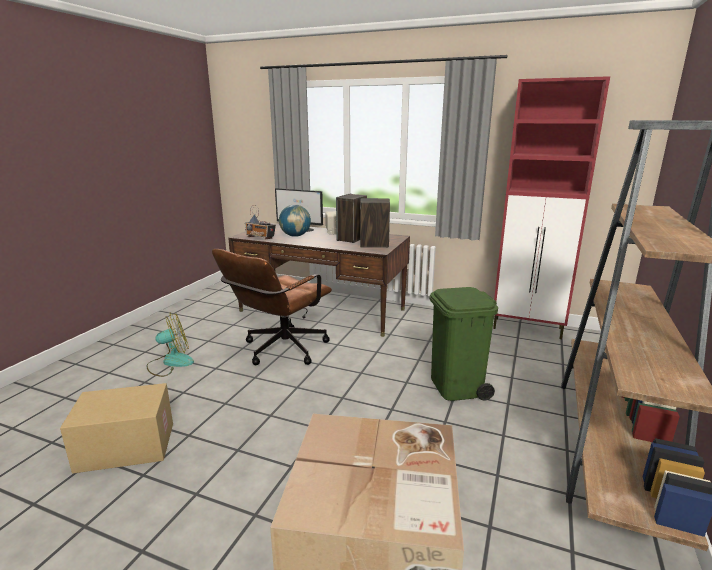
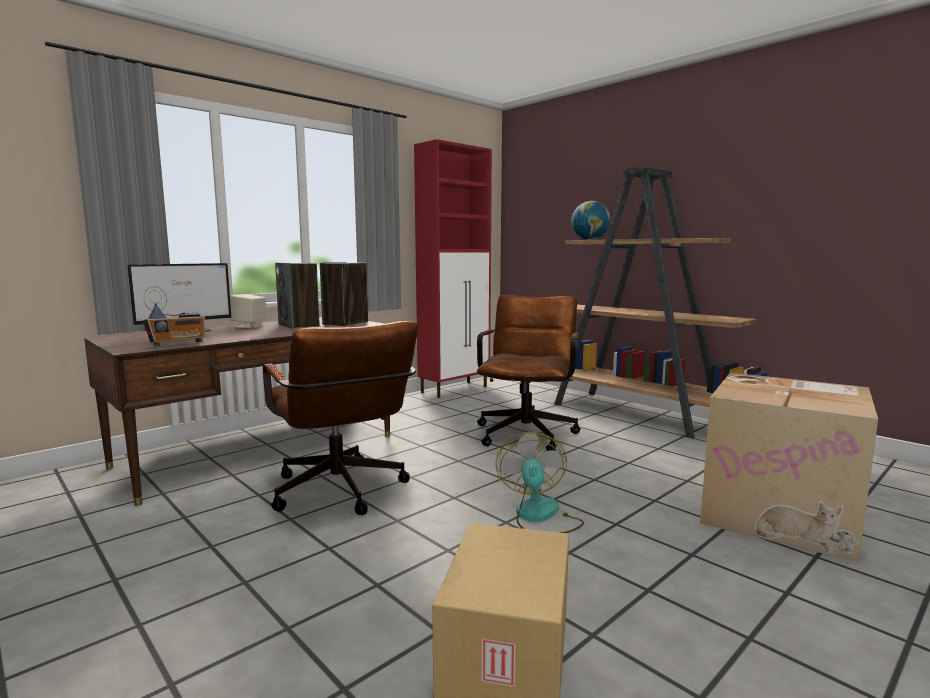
camera: 65 degrees left, 10 degrees down
fan [146,312,194,377] -> fan moved to [496,432,584,533]
globe [279,205,311,237] -> globe moved to [571,201,610,240]
green trash can [429,287,498,401] -> brown office chair [477,295,581,451]

